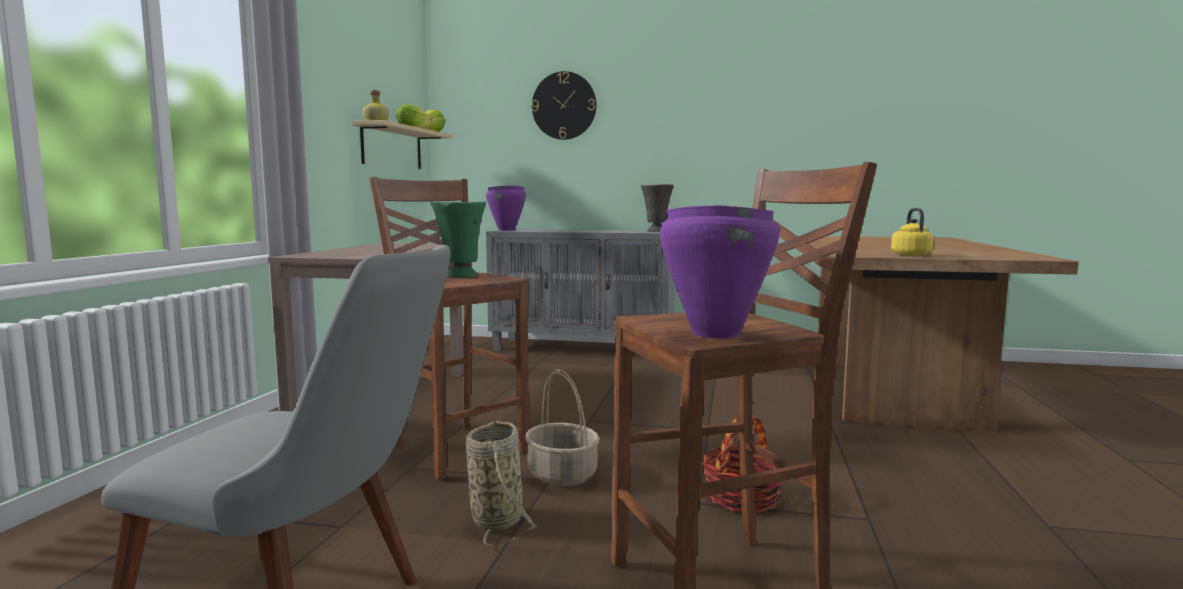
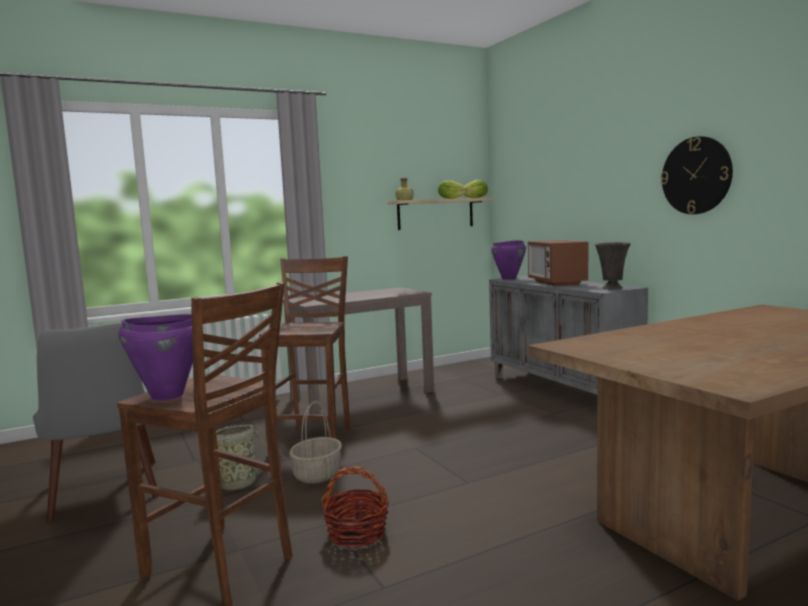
camera: 50 degrees right, 0 degrees up
green vase [430,202,486,277] -> none
wall clock [532,71,597,140] -> wall clock moved to [661,136,733,214]
yellow kettle [891,208,933,256] -> none
none -> microwave [528,240,588,286]

